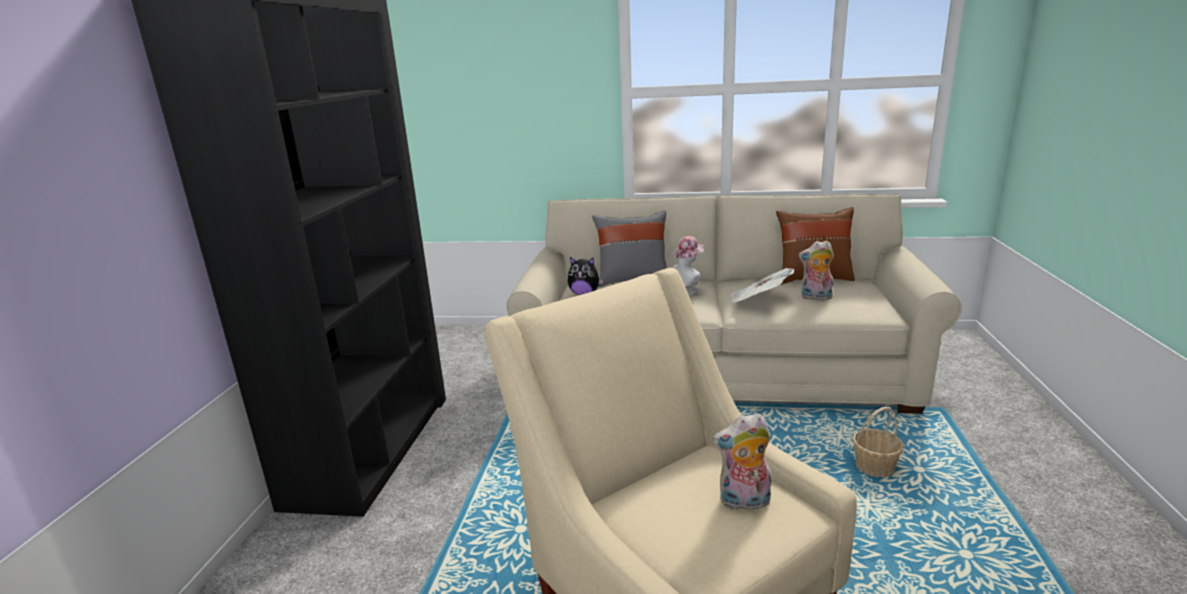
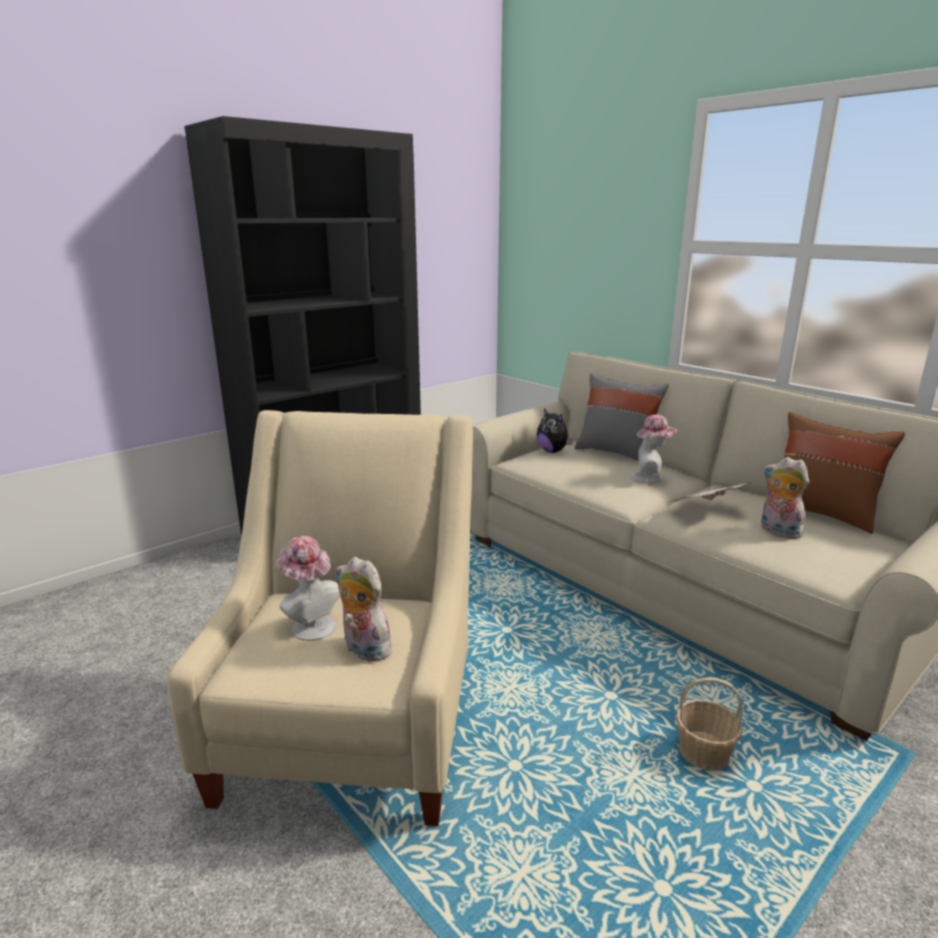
camera: 40 degrees right, 0 degrees up
none -> hat [276,536,340,641]

